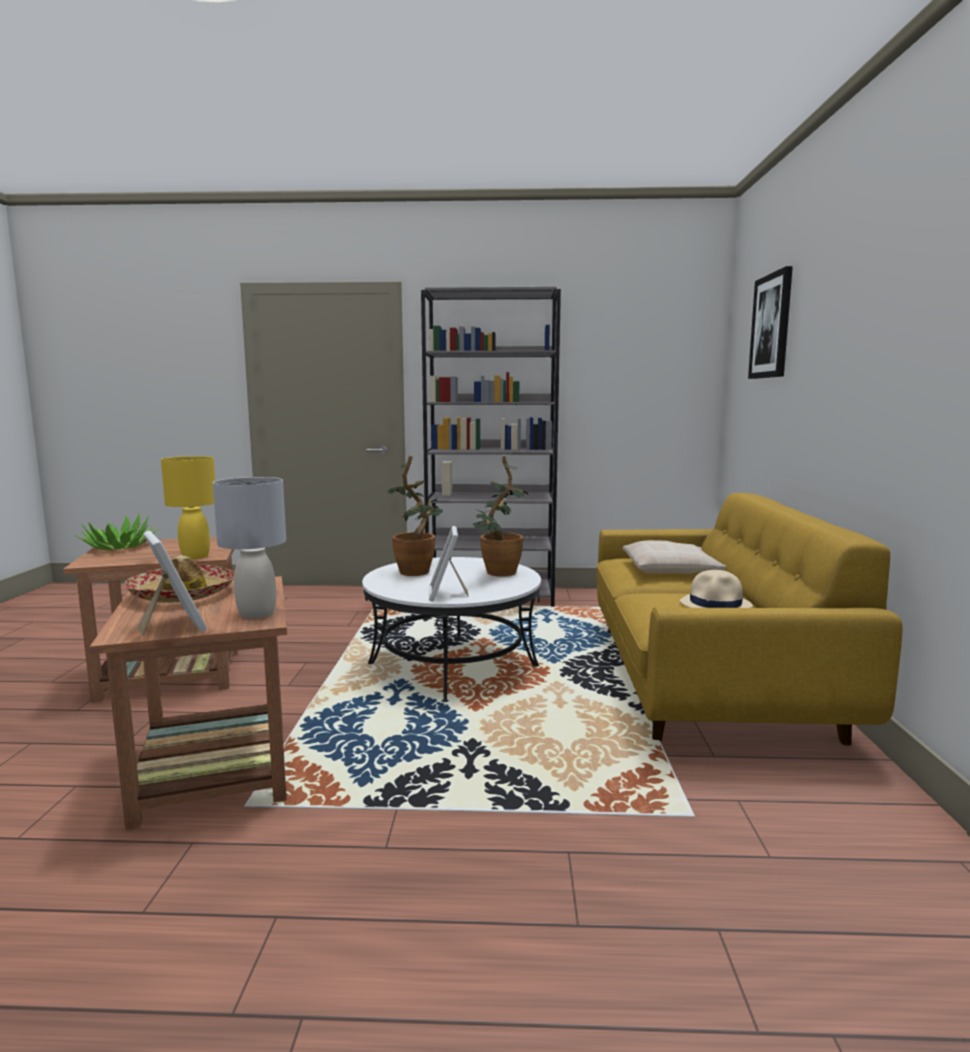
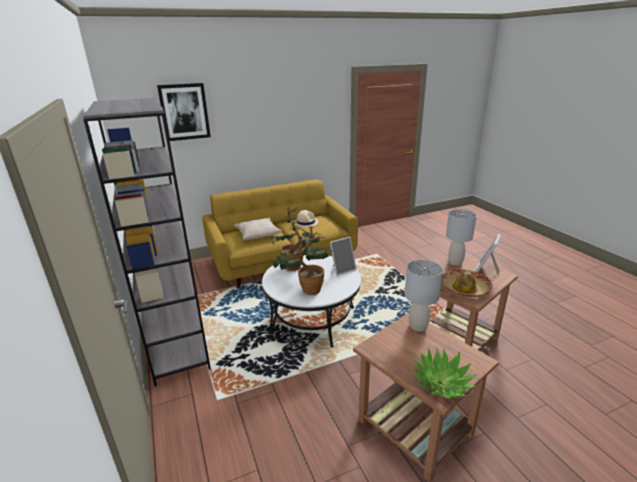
camera: 115 degrees left, 15 degrees up
yellow table lamp [161,456,215,559] -> grey table lamp [405,260,443,332]

